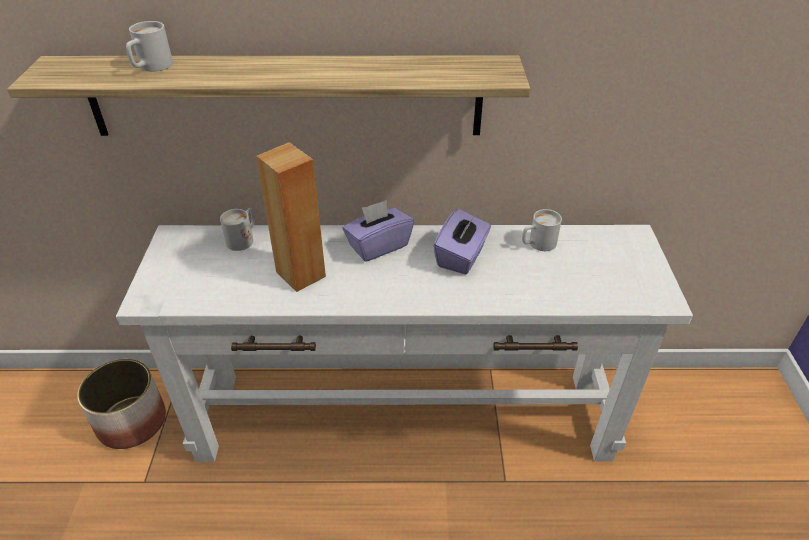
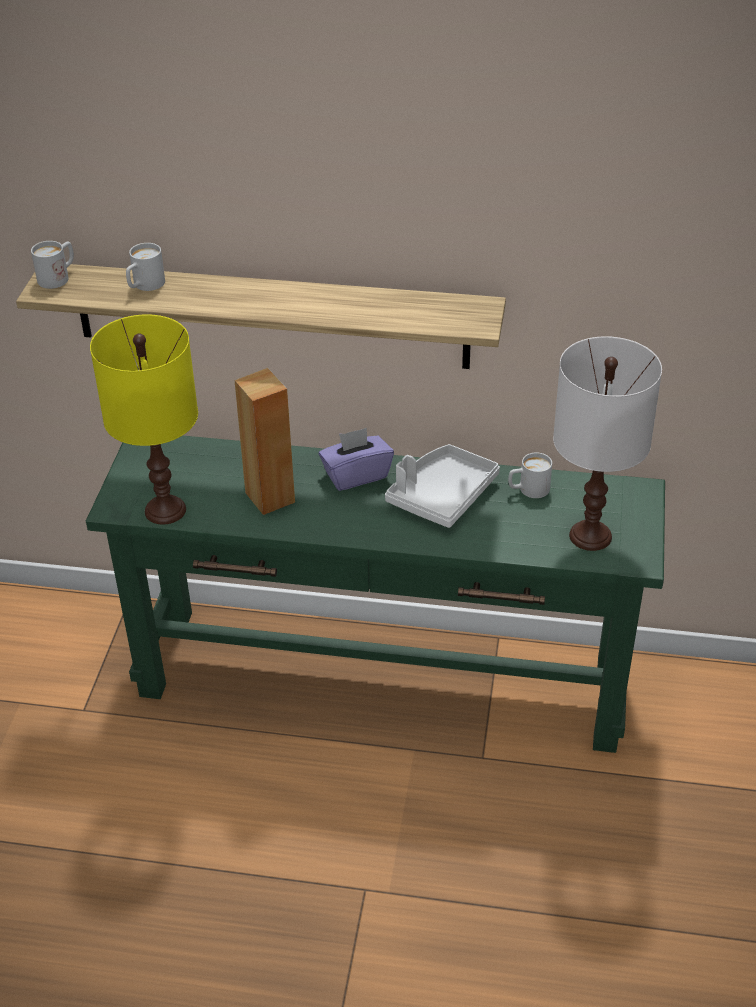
camera: 10 degrees right, 0 degrees up
planter [77,359,166,449] -> none
white console table [116,225,693,462] -> green console table [86,435,665,753]
white mug [220,208,255,251] -> white mug moved to [31,241,74,289]
purple tissue box [433,209,491,275] -> white tray [385,444,500,528]
none -> yellow table lamp [90,314,198,525]
none -> white table lamp [553,336,662,551]

